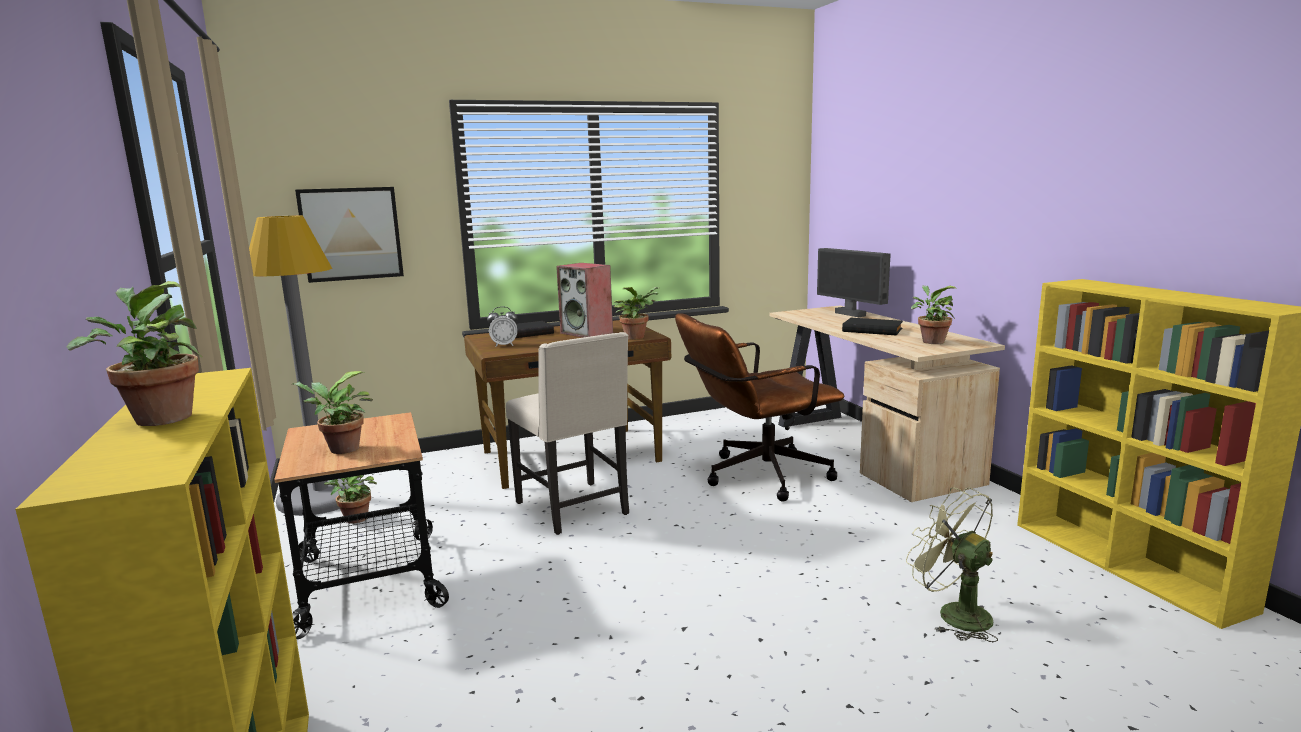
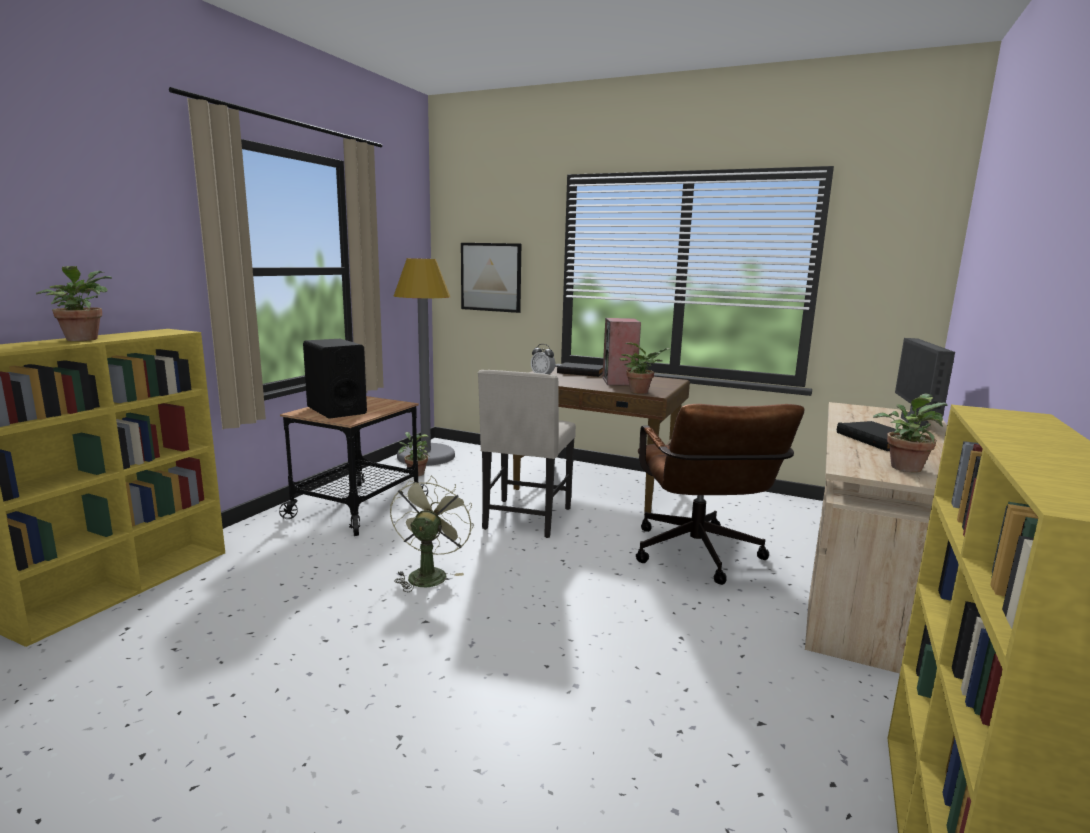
camera: 45 degrees right, 0 degrees up
potted plant [292,371,373,454] -> black speaker [303,339,367,419]
brown office chair [675,313,844,501] -> brown office chair turned 120 degrees counterclockwise [636,404,804,585]
green fan [906,487,998,642] -> green fan moved to [390,475,474,592]

